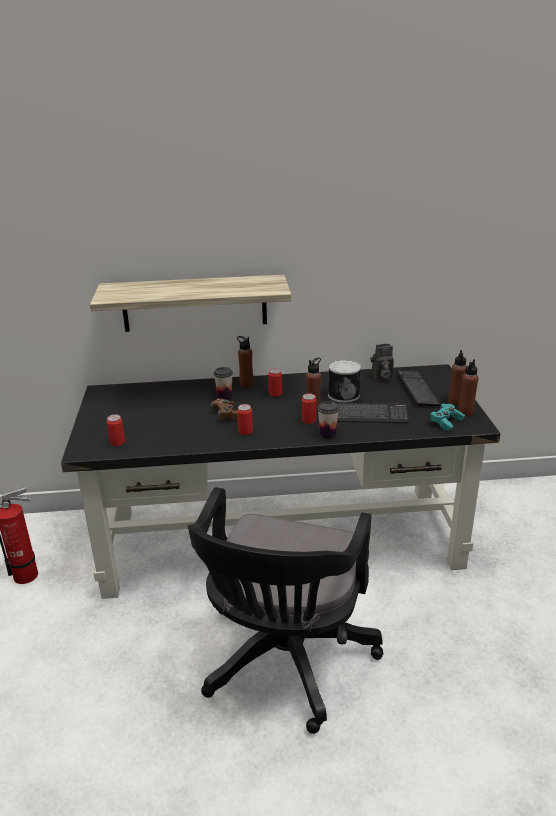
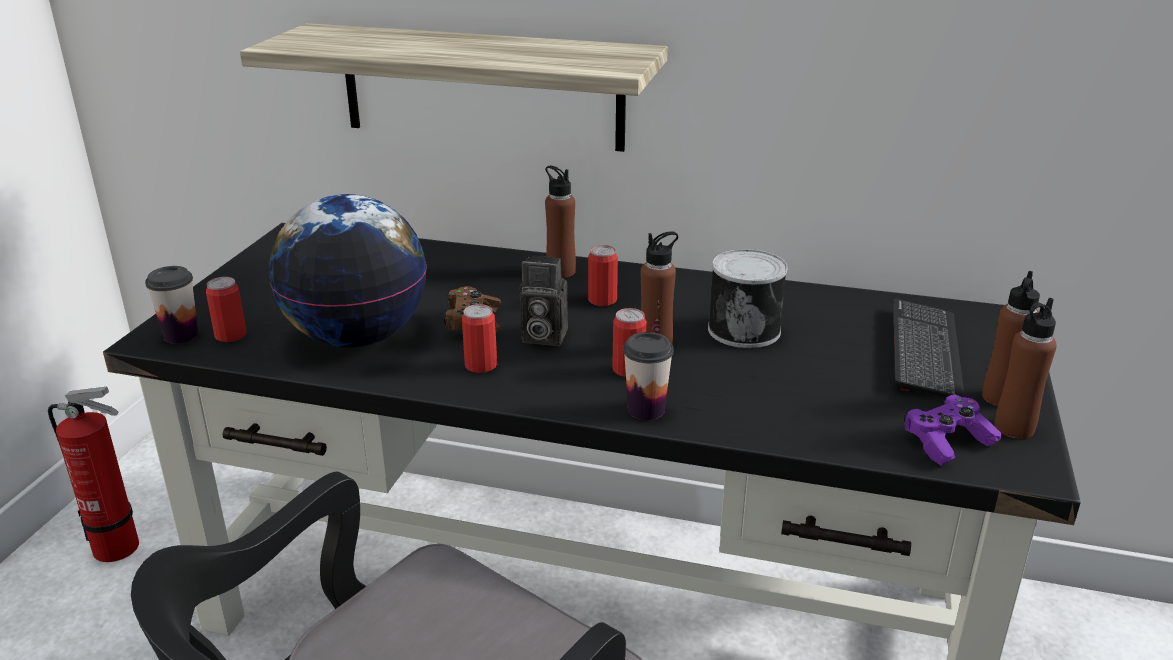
camera: 20 degrees right, 0 degrees up
cup [214,367,233,400] -> cup moved to [145,266,198,344]
keyboard [336,403,409,423] -> none
camera [370,344,394,381] -> camera moved to [519,256,568,346]
turquoise game controller [429,404,465,431] -> purple game controller [904,395,1002,466]
none -> globe [269,194,427,348]

